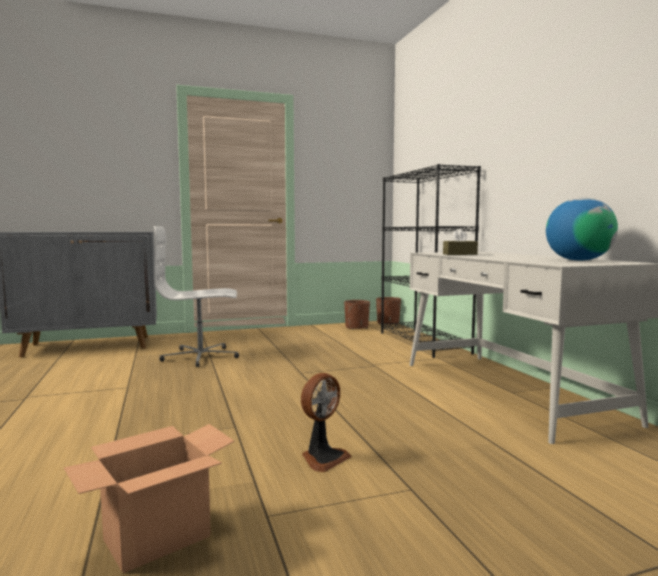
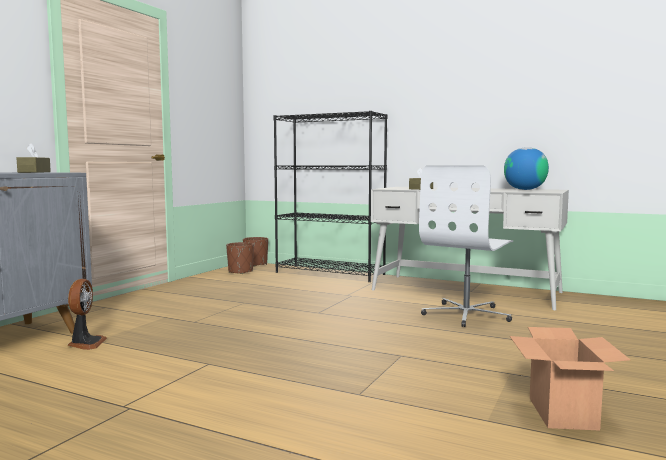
camera: 45 degrees left, 0 degrees up
white office chair [154,226,239,367] -> white office chair moved to [419,165,513,327]
fan [301,373,352,472] -> fan moved to [67,279,107,350]
none -> brown tissue box [16,143,51,173]

